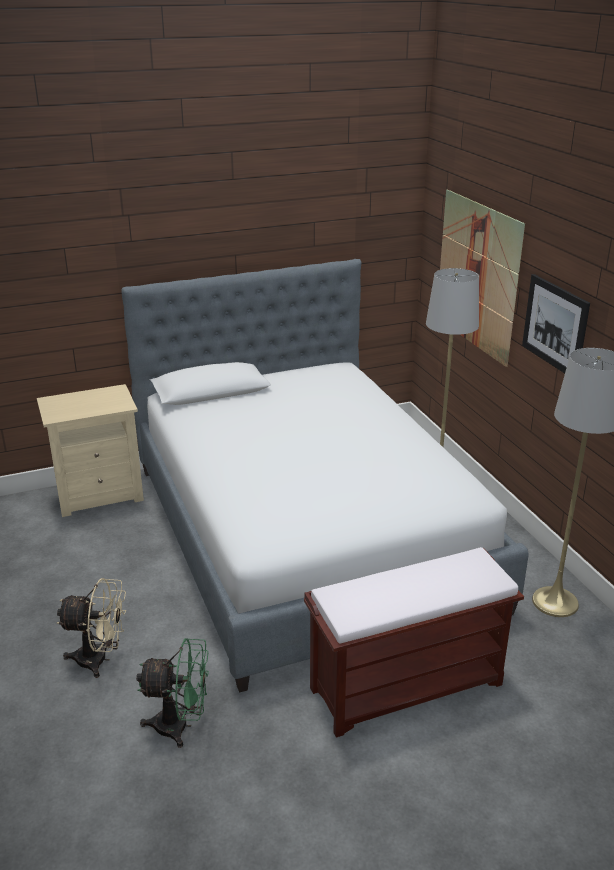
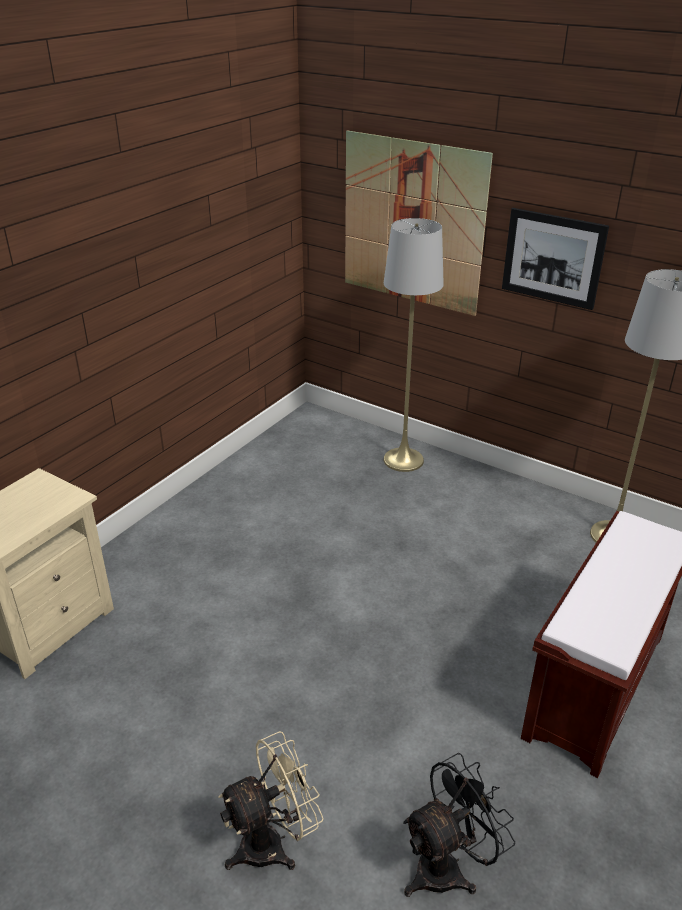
camera: 35 degrees left, 5 degrees up
bed [121,259,529,693] -> none
green fan [136,638,209,748] -> black fan [403,753,515,897]

